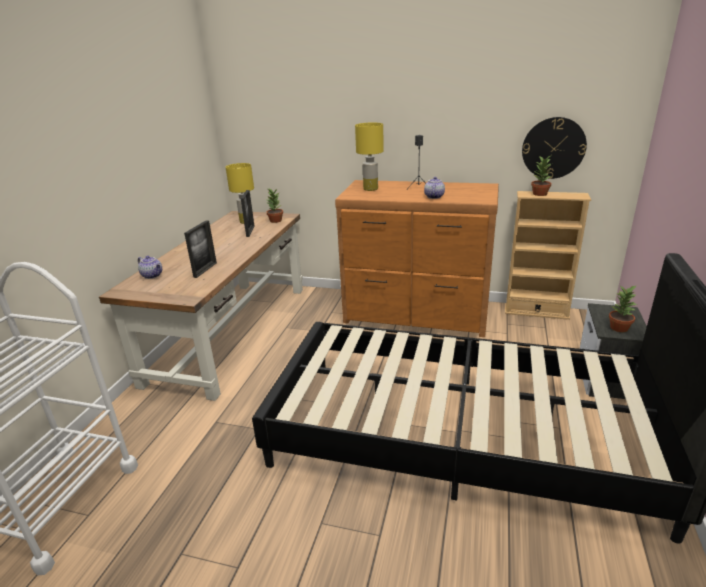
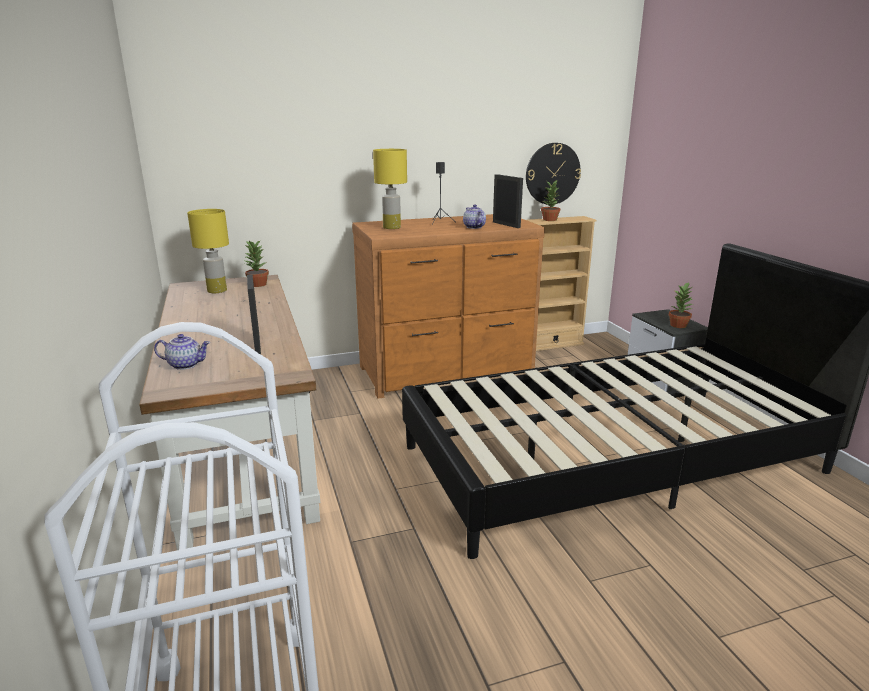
camera: 35 degrees left, 5 degrees down
picture frame [241,190,255,237] -> picture frame moved to [493,174,523,228]

